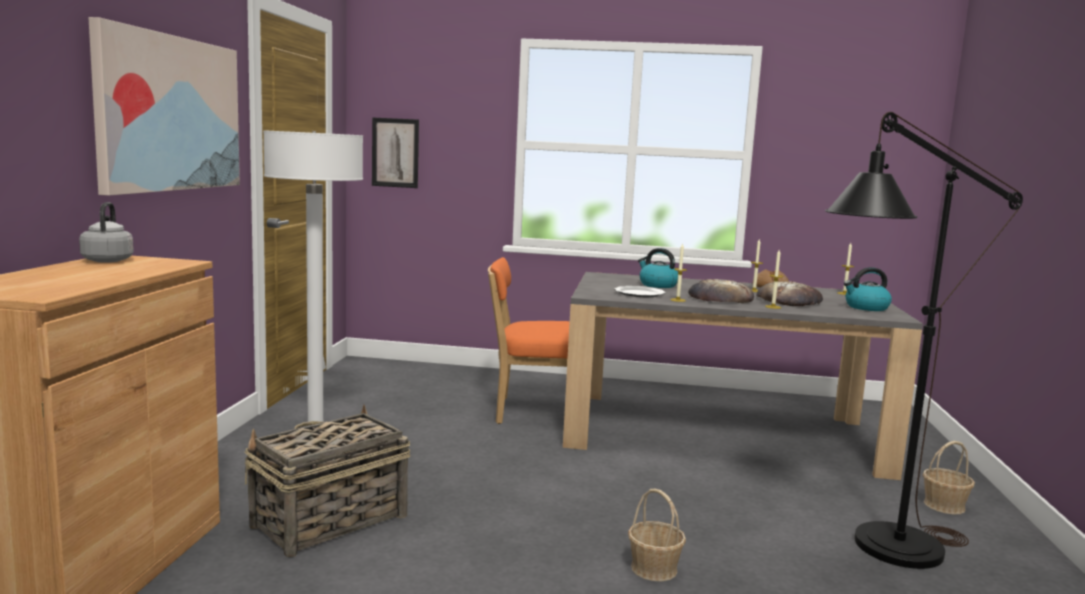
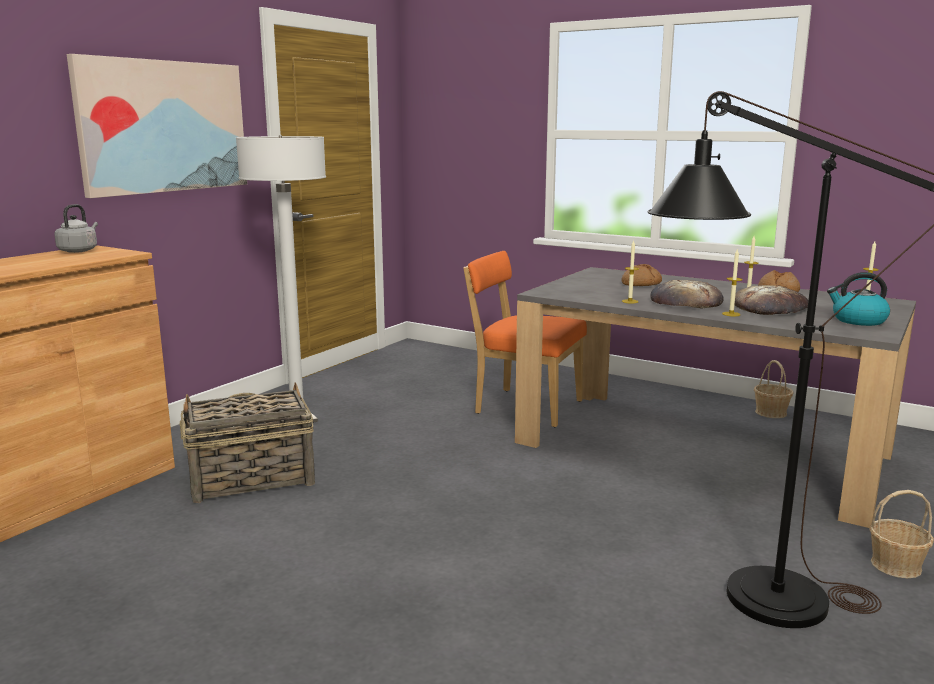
camera: 25 degrees right, 5 degrees up
picture [372,117,419,188] -> none
plate [614,286,665,297] -> none
basket [628,489,686,581] -> basket moved to [754,360,793,418]
kettle [638,248,678,288] -> bread [621,264,662,286]

